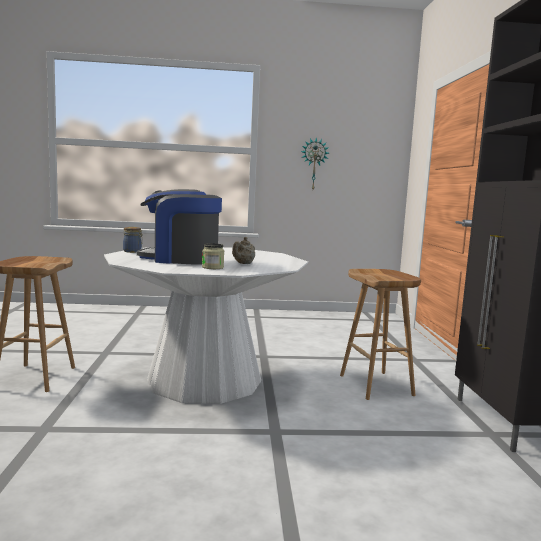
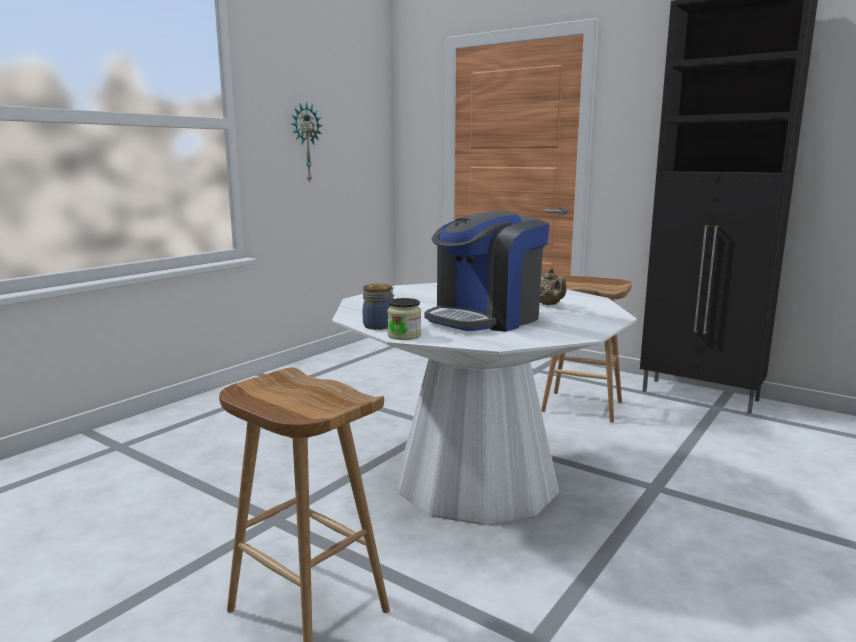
camera: 50 degrees left, 5 degrees up
jar [202,243,224,269] -> jar moved to [387,298,421,340]

